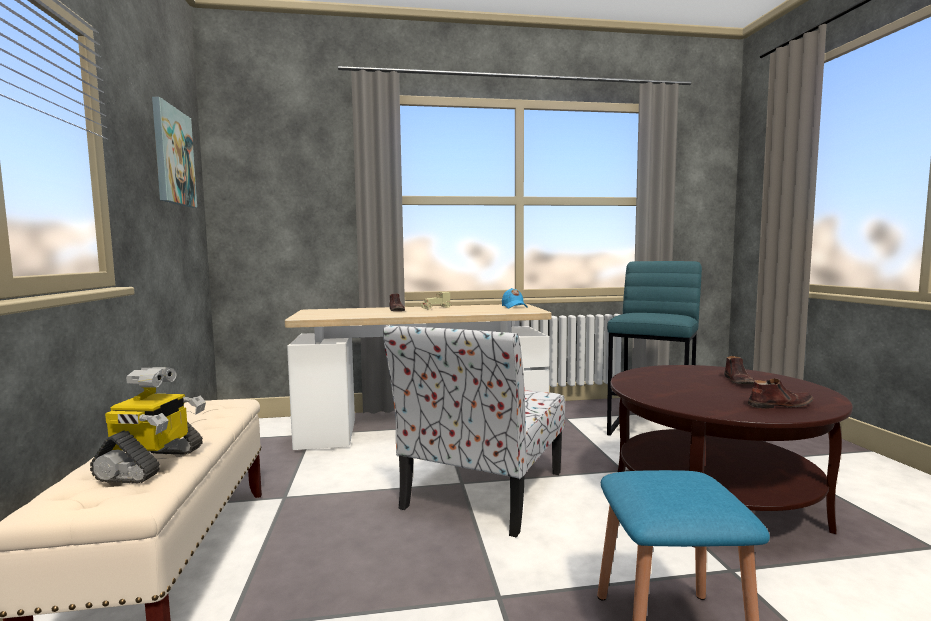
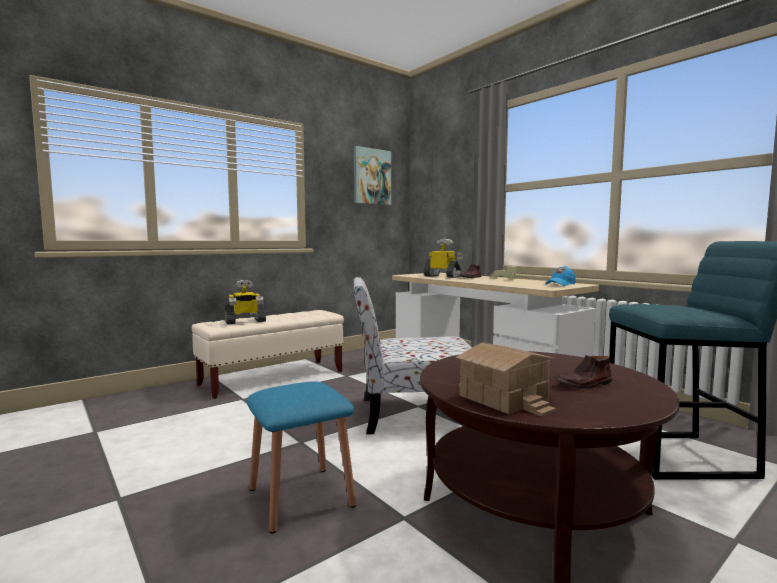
camera: 60 degrees right, 0 degrees up
brown shoe [748,378,813,409] -> toy house [455,343,556,417]
none -> toy robot [423,239,462,278]

